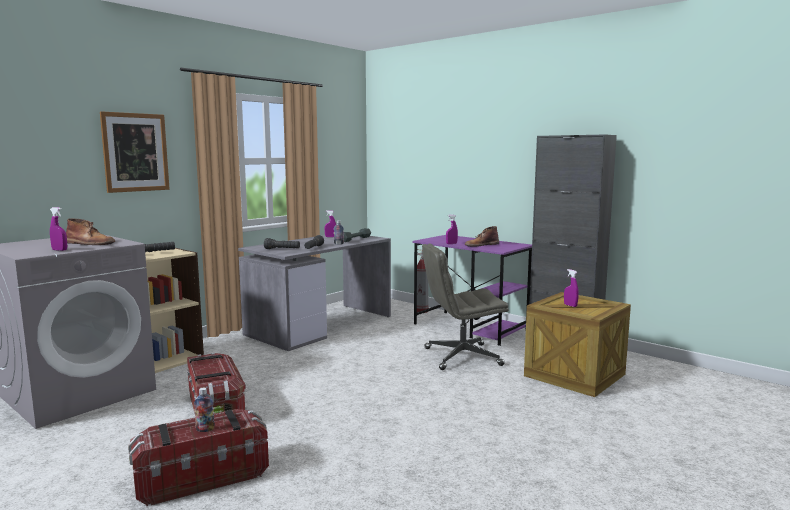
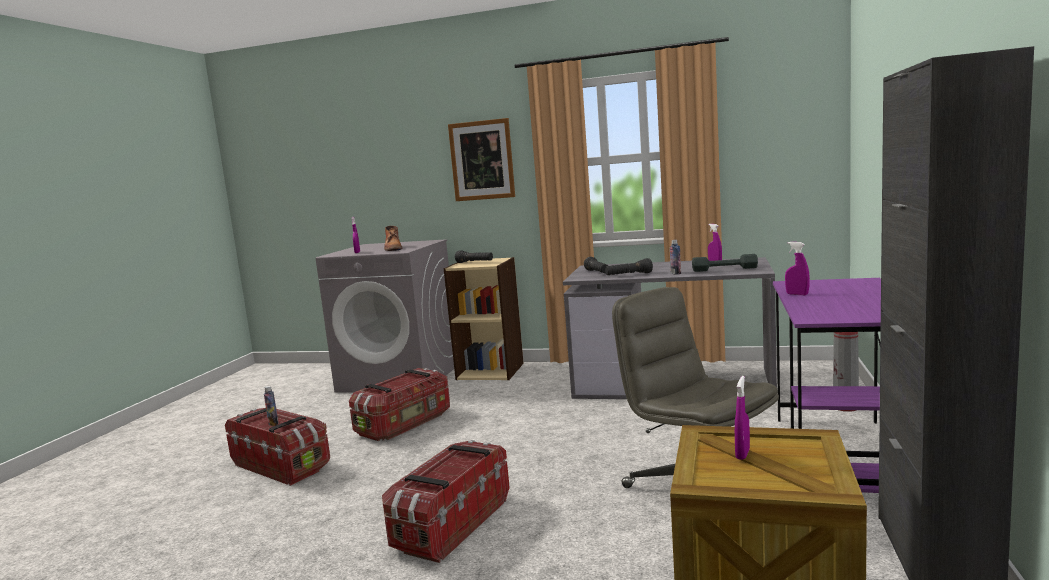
camera: 65 degrees right, 0 degrees up
brown boot [465,226,499,247] -> none
none -> storage box [382,440,510,563]

